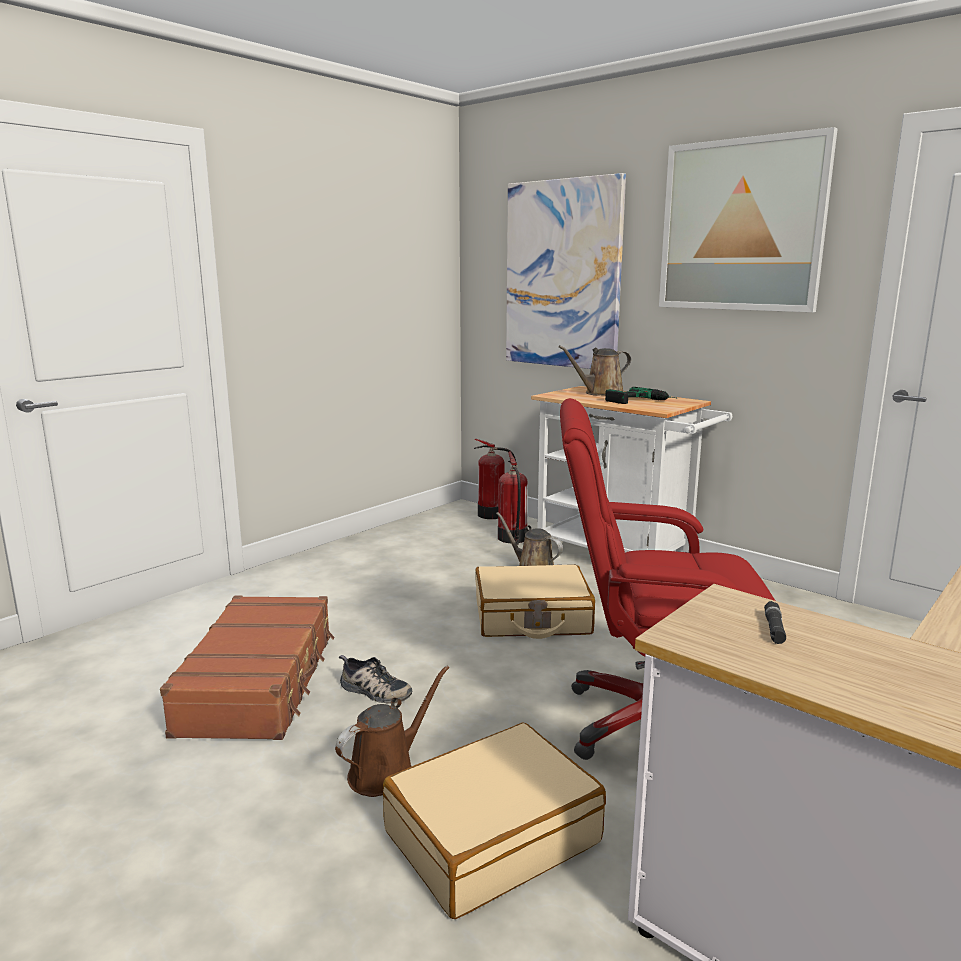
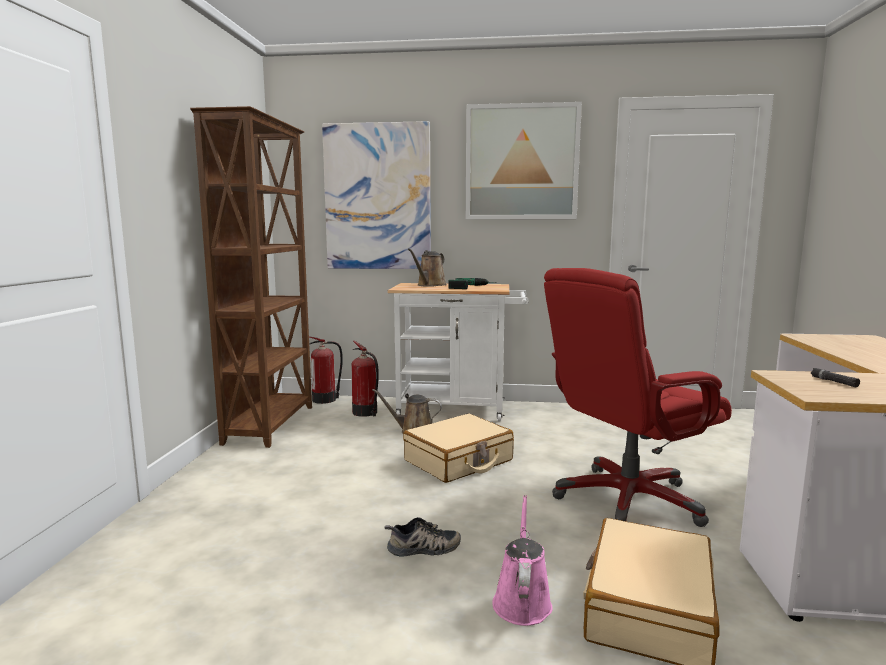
camera: 35 degrees left, 5 degrees down
brown suitcase [160,595,334,740] -> none
brown watering can [335,666,449,797] -> pink watering can [492,495,553,626]
none -> brown bookcase [190,106,312,448]

